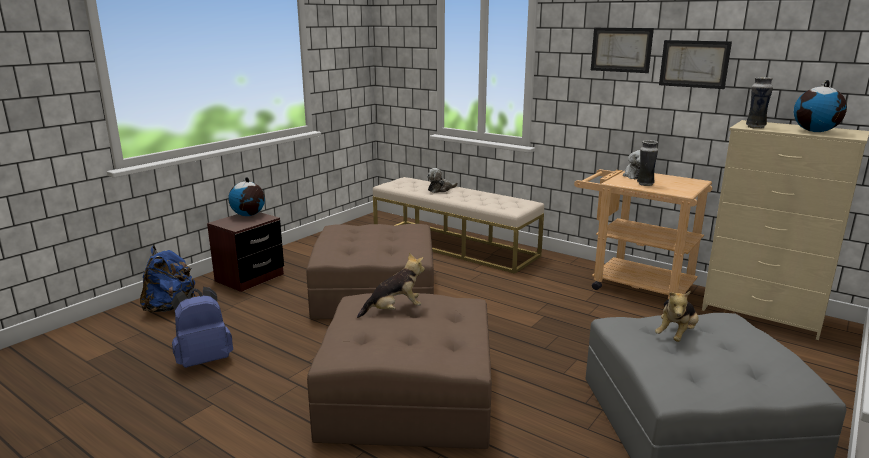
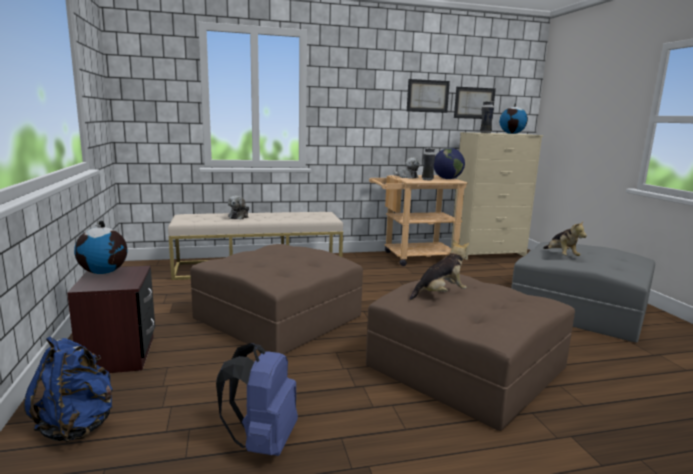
camera: 50 degrees left, 5 degrees down
plush toy [357,253,425,318] -> plush toy turned 45 degrees clockwise [410,239,469,300]
picture [591,28,654,73] -> picture moved to [454,87,496,119]
none -> globe [434,148,465,179]

